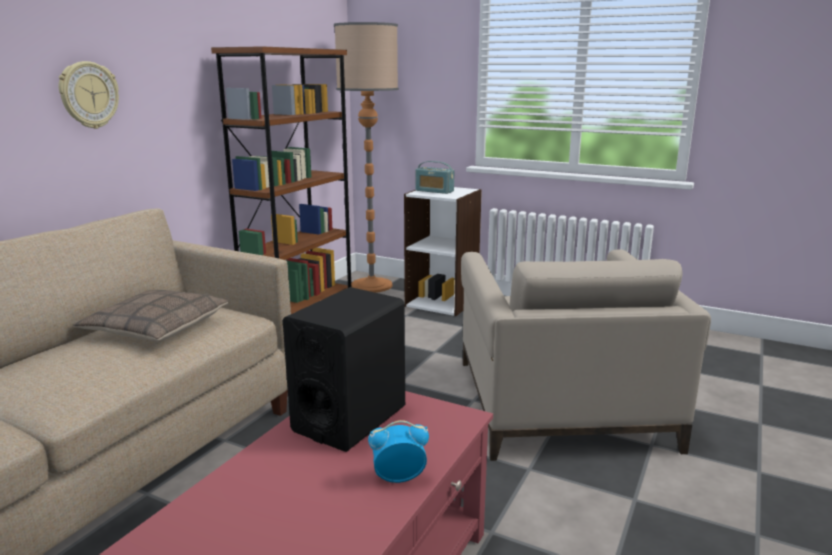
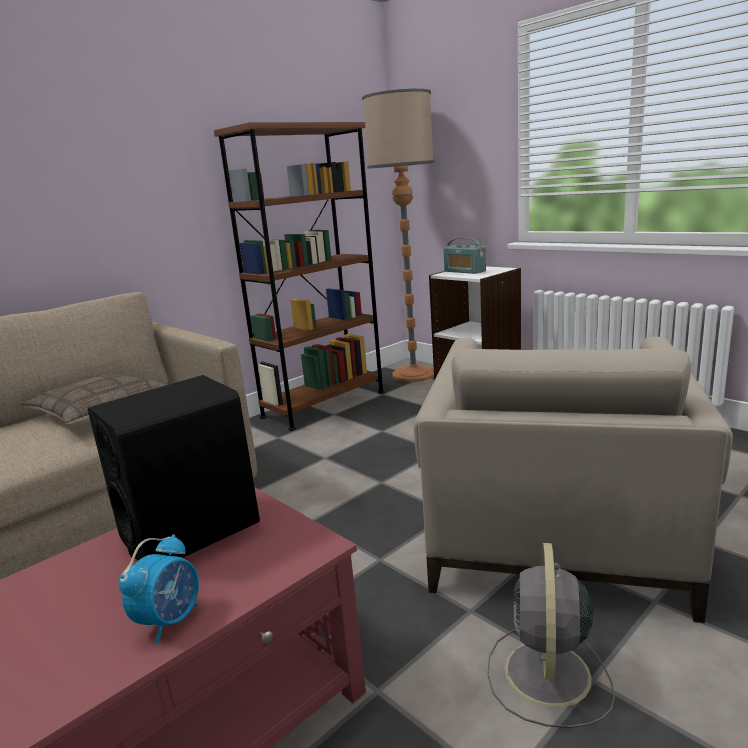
camera: 20 degrees right, 0 degrees up
wall clock [59,61,119,129] -> none
alarm clock [368,420,429,483] -> alarm clock turned 105 degrees clockwise [119,534,199,644]
none -> grey fan [487,543,615,728]

